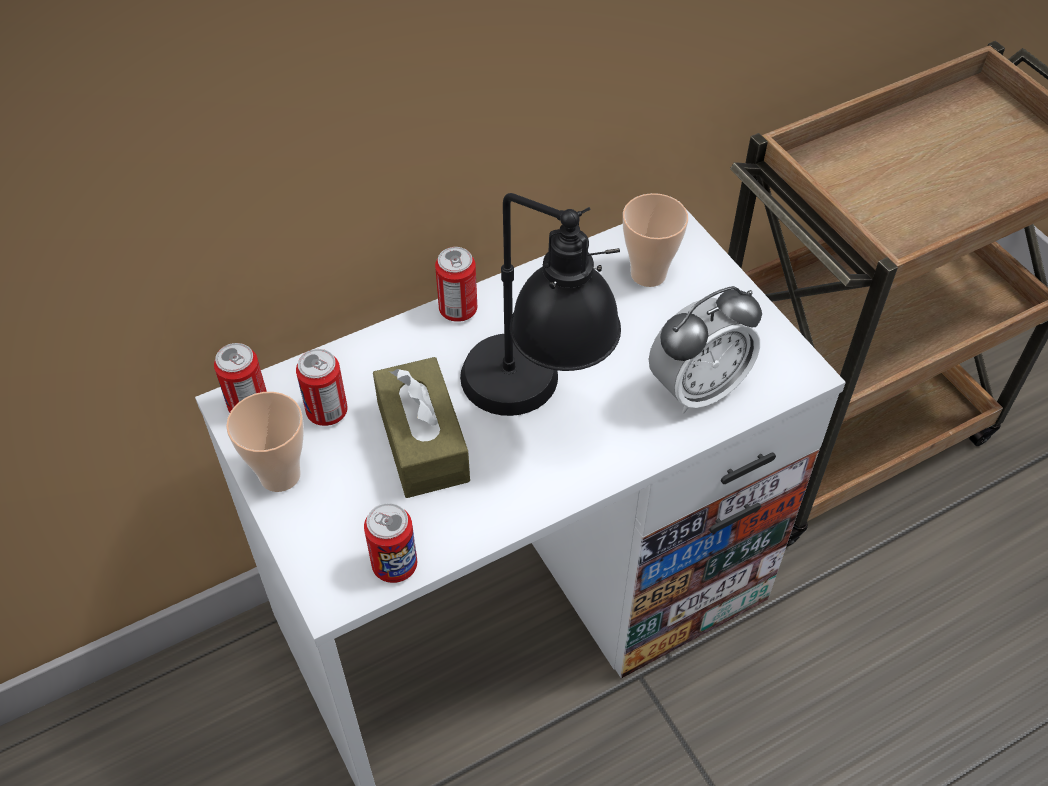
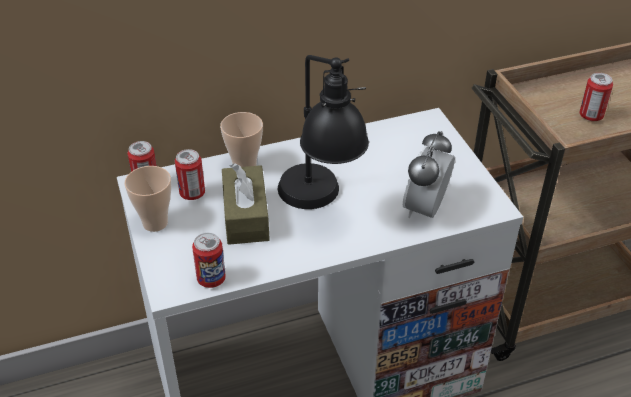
camera: 10 degrees right, 10 degrees down
can [435,247,477,322] -> can moved to [579,73,613,121]
cup [623,193,688,287] -> cup moved to [220,112,263,167]
alarm clock [649,286,762,414] -> alarm clock turned 135 degrees clockwise [403,131,455,218]

